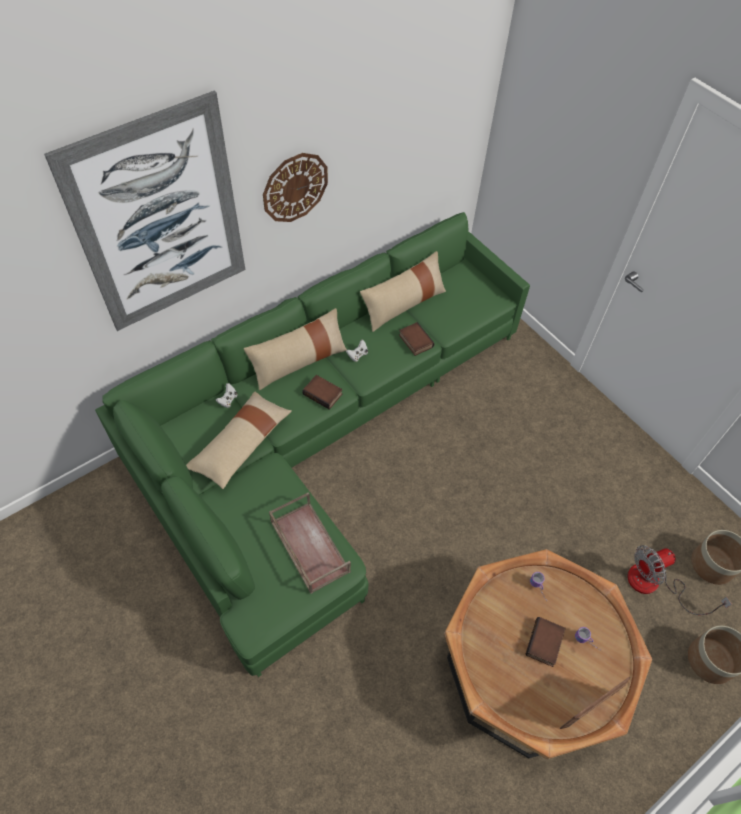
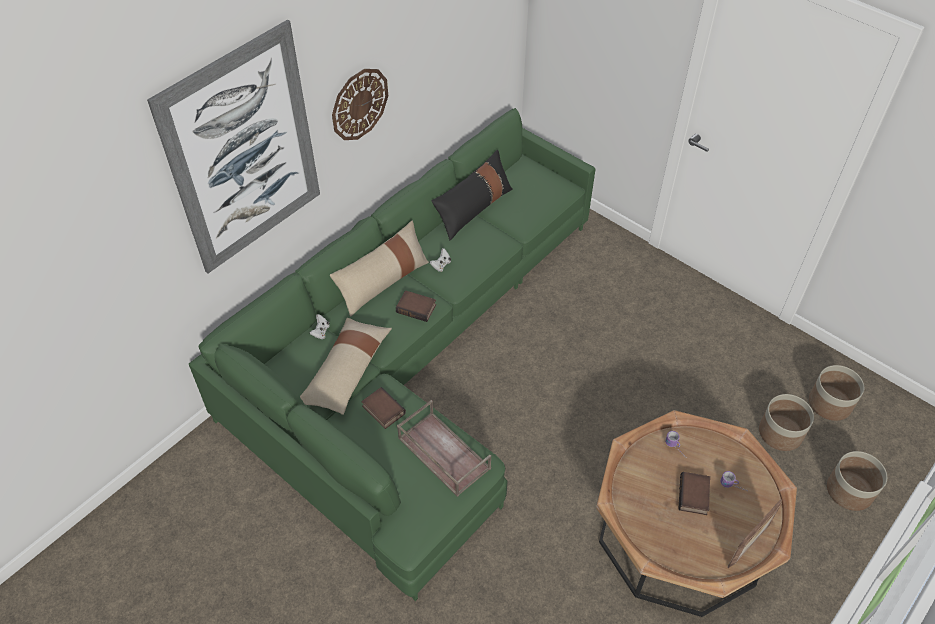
camera: 10 degrees left, 5 degrees down
beige pillow [360,251,446,332] -> black pillow [432,150,513,240]
book [399,322,434,356] -> book moved to [361,387,406,429]
fan [627,545,732,615] -> planter [759,394,814,451]

